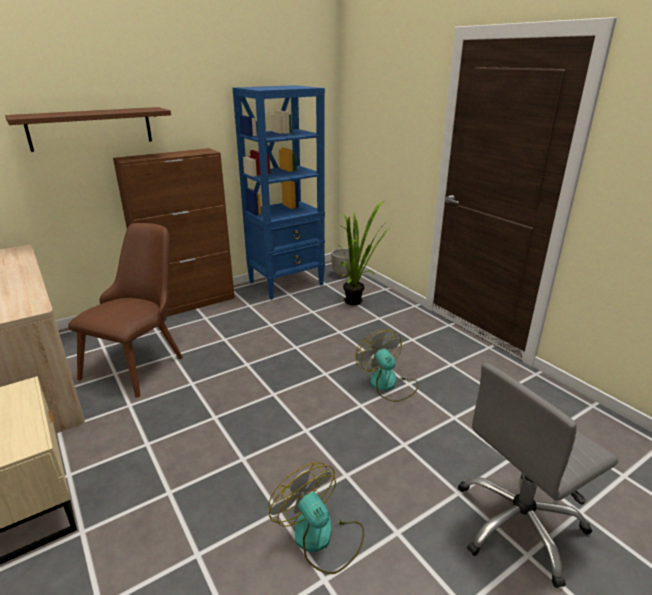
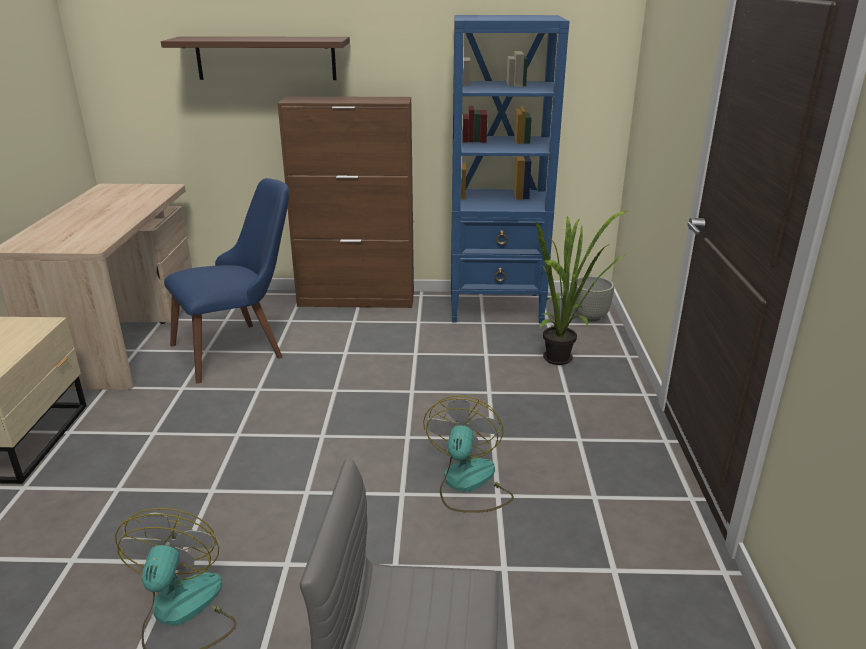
camera: 35 degrees right, 0 degrees up
brown chair [68,223,183,398] -> blue chair [164,178,289,384]

